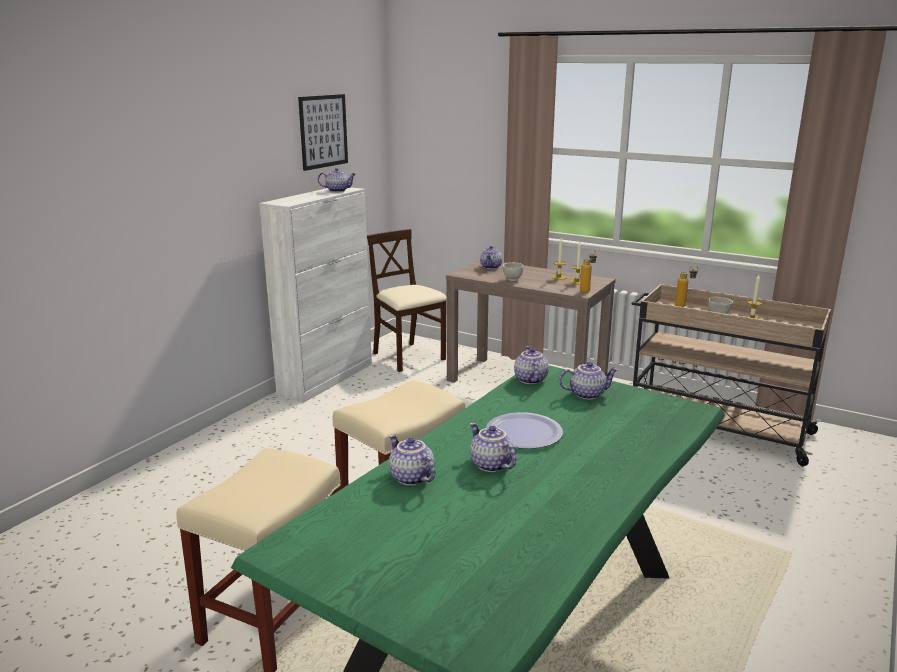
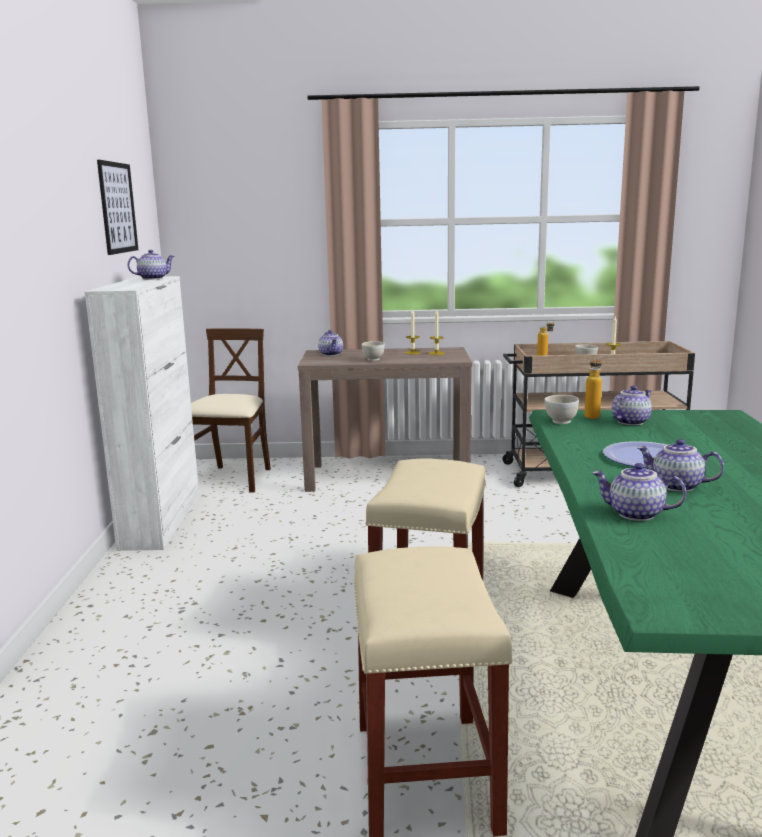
camera: 30 degrees left, 5 degrees down
beige chair [367,229,447,372] -> beige chair turned 75 degrees clockwise [191,328,271,493]
teapot [514,346,549,384] -> white bowl [545,395,579,424]
bottle [580,250,597,293] -> bottle moved to [584,355,602,419]

